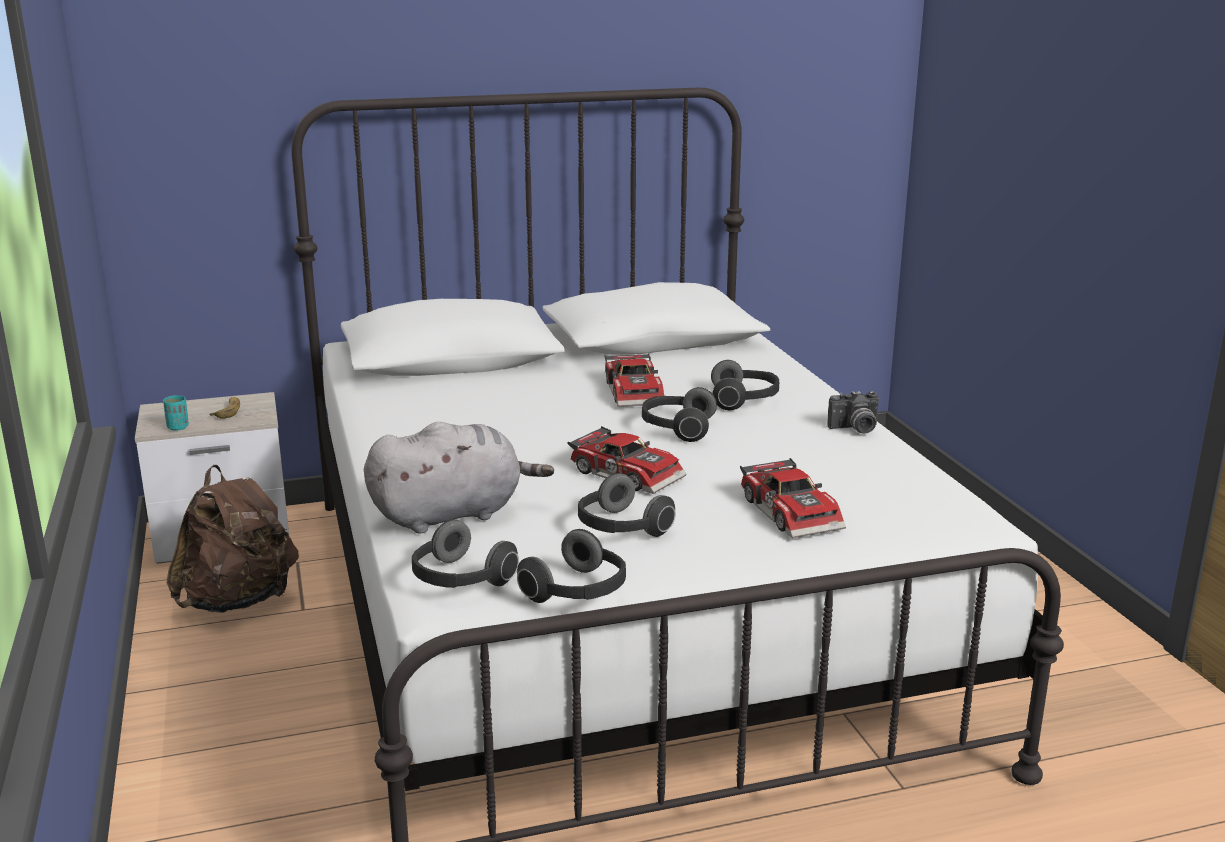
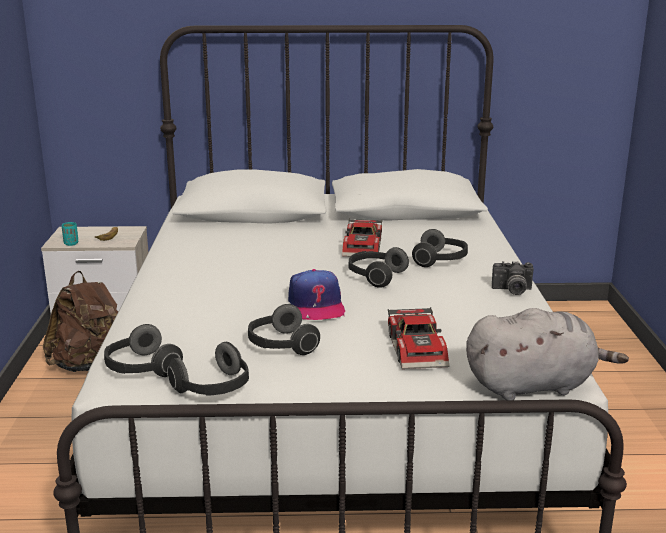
camera: 15 degrees right, 0 degrees up
grey plush toy [364,422,554,534] -> grey plush toy moved to [466,308,629,401]
toy car [567,426,687,494] -> cap [288,269,345,320]

